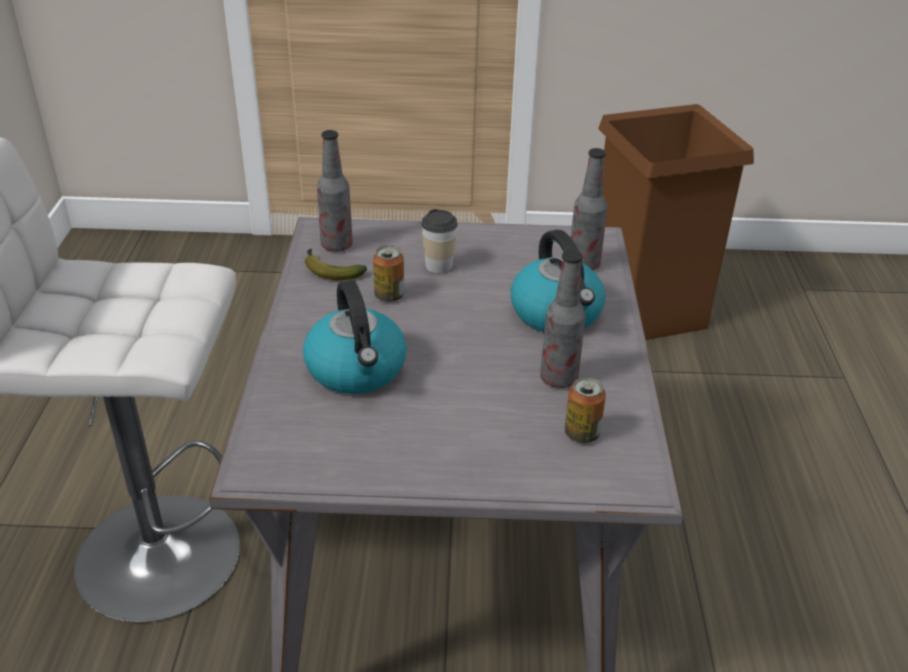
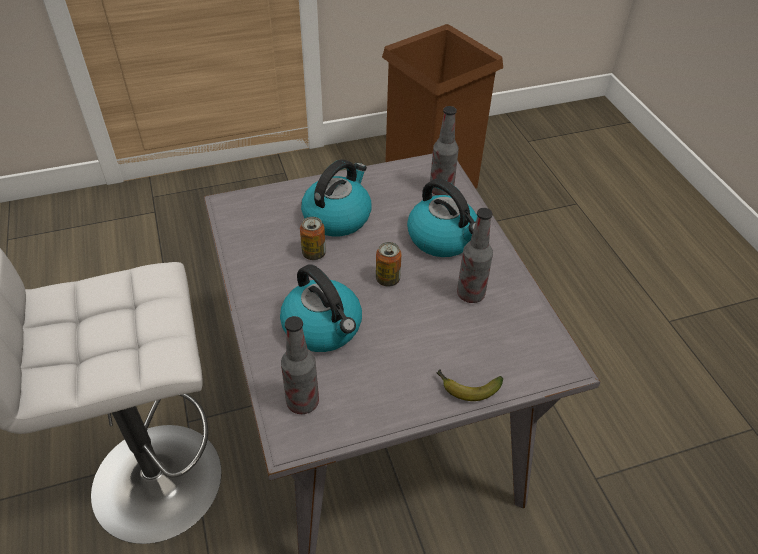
camera: 20 degrees left, 10 degrees up
banana [305,249,367,280] -> banana moved to [436,369,503,401]
bottle [317,130,353,252] -> bottle moved to [281,316,319,414]
cup [421,209,458,273] -> kettle [301,159,372,236]
can [565,377,606,443] -> can moved to [376,242,402,287]

